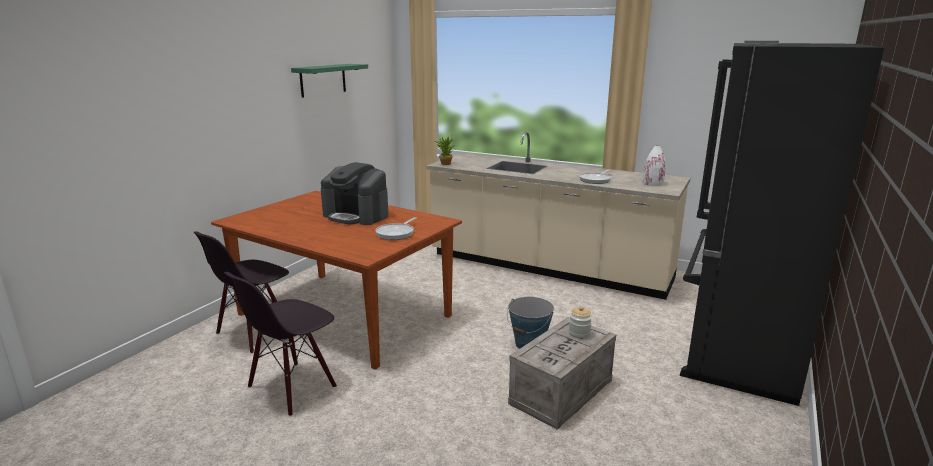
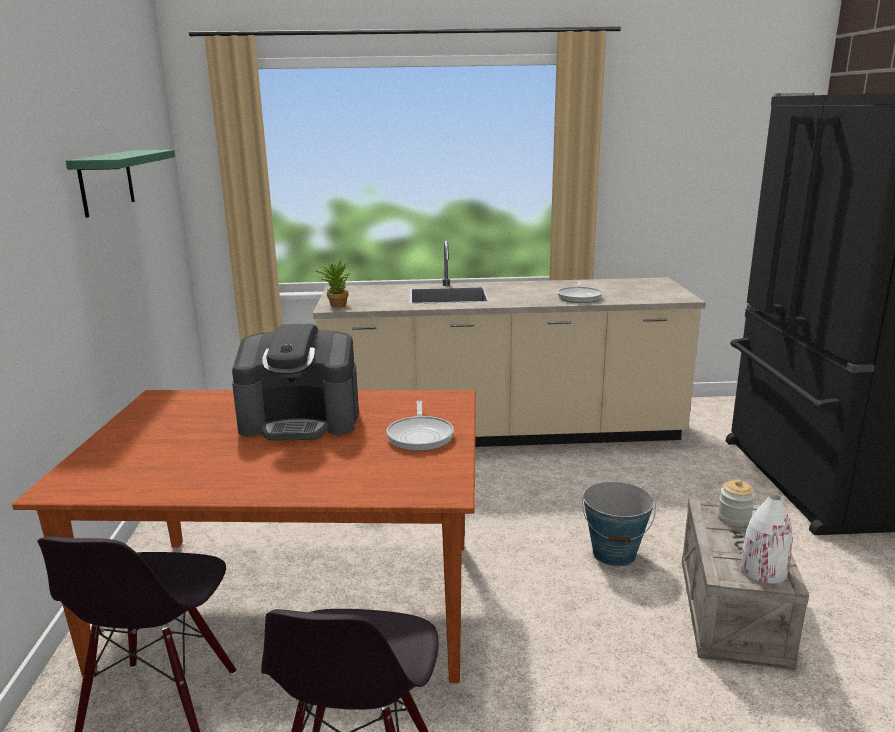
camera: 30 degrees left, 0 degrees up
white vase [643,145,666,186] -> white vase moved to [741,495,792,584]

